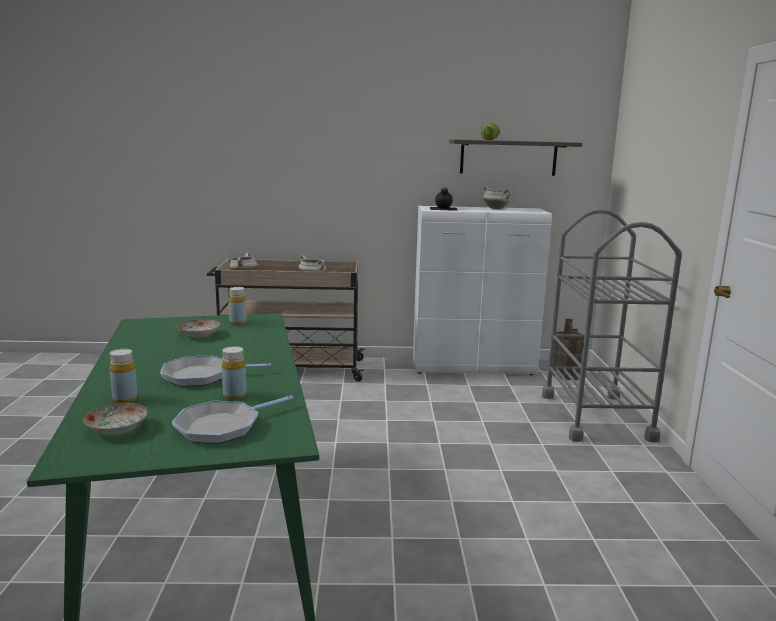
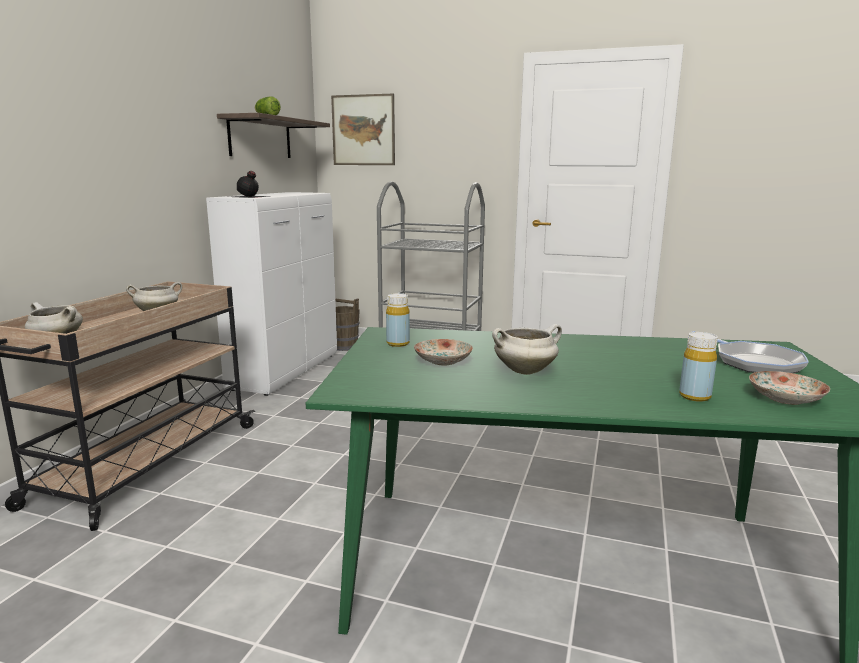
camera: 70 degrees left, 0 degrees up
frying pan [160,355,271,387] -> none
yellow bottle [222,346,246,400] -> none
white cooking pot [483,187,511,209] -> white cooking pot moved to [492,324,562,375]
none -> picture [331,94,395,165]

